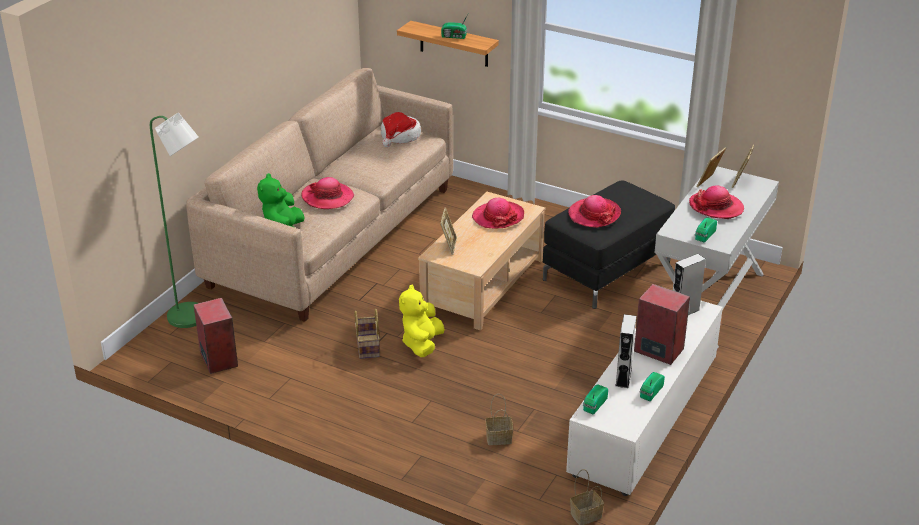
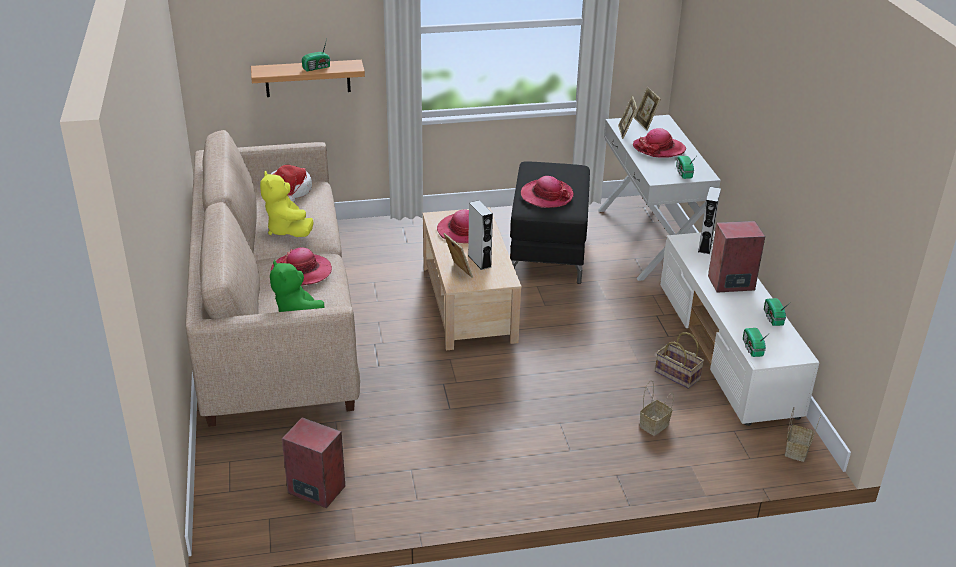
camera: 40 degrees left, 0 degrees up
green floor lamp [150,112,199,328] -> none
basket [355,309,380,359] -> basket moved to [655,332,704,389]
yellow plush toy [399,285,445,357] -> yellow plush toy moved to [260,171,314,237]
grey speaker [615,314,636,388] -> grey speaker moved to [468,200,493,270]

